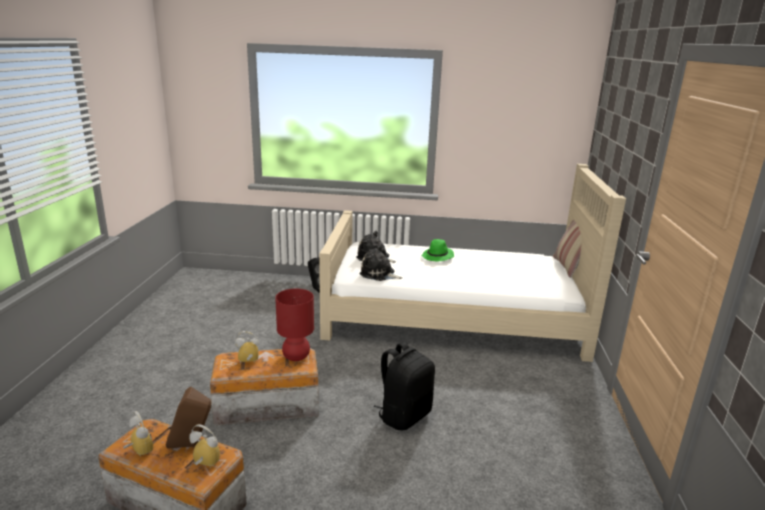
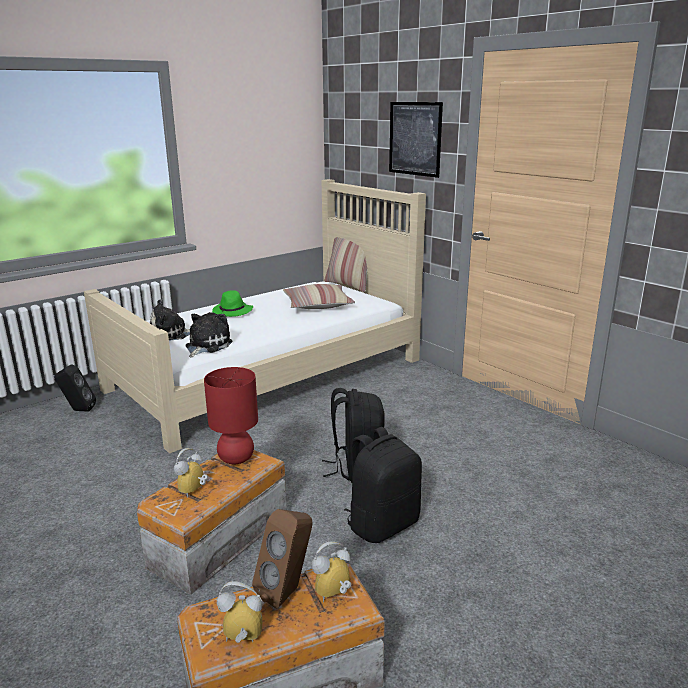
camera: 45 degrees left, 0 degrees up
plush toy [359,245,403,281] -> plush toy turned 135 degrees clockwise [185,312,233,358]
none -> pillow [283,284,355,309]
none -> black backpack [344,427,422,543]
none -> picture [389,102,443,178]

